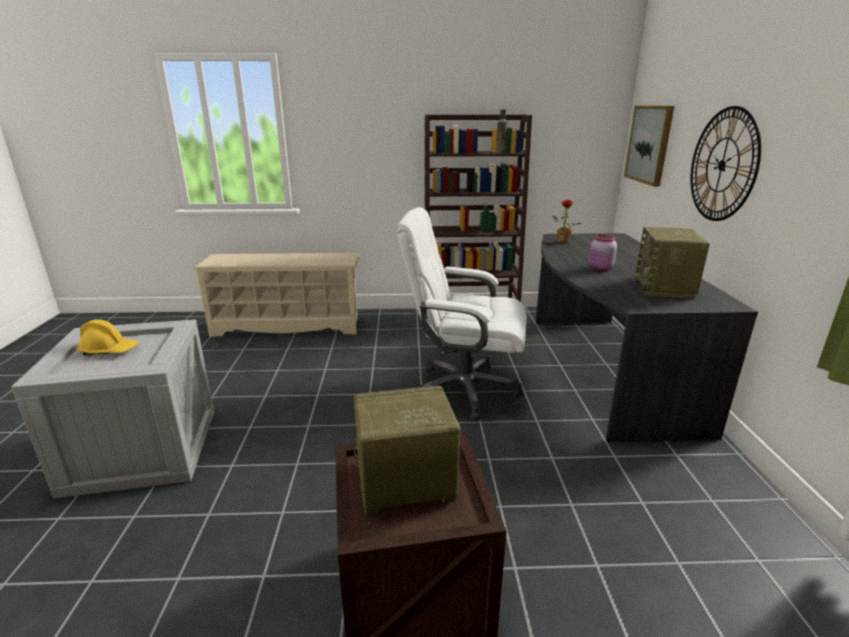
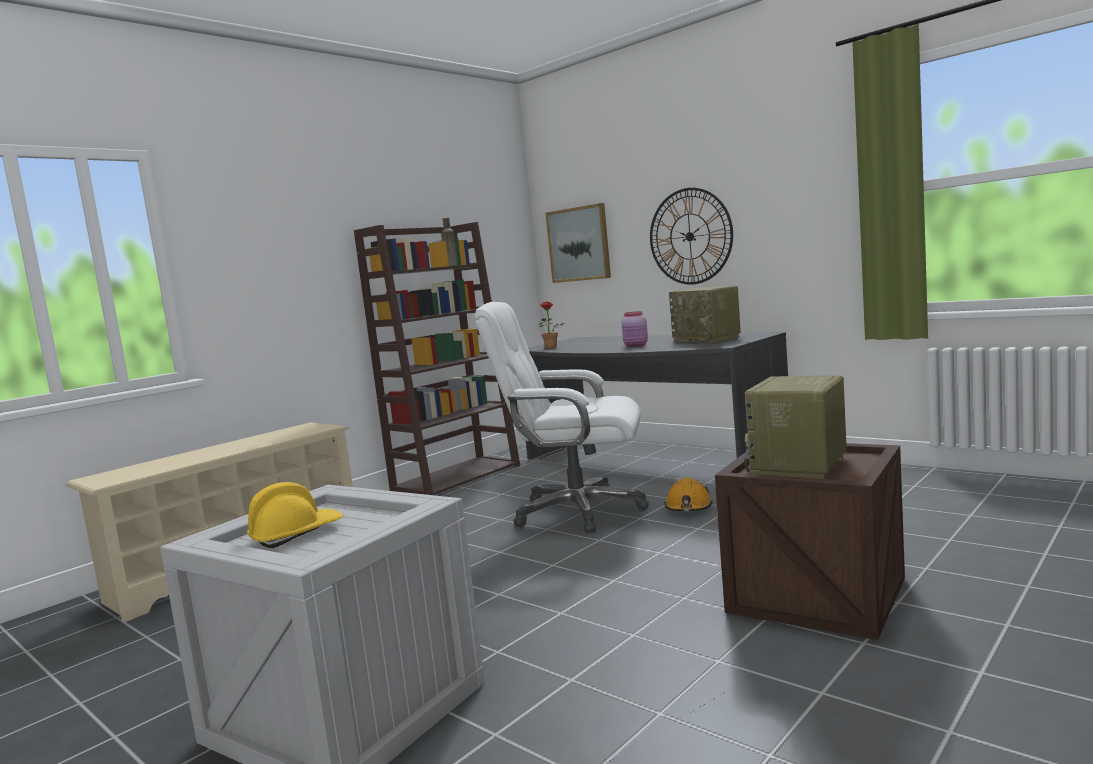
camera: 45 degrees left, 15 degrees down
white office chair [396,207,527,420] -> white office chair turned 45 degrees clockwise [474,302,649,533]
none -> orange hard hat [664,478,712,511]

